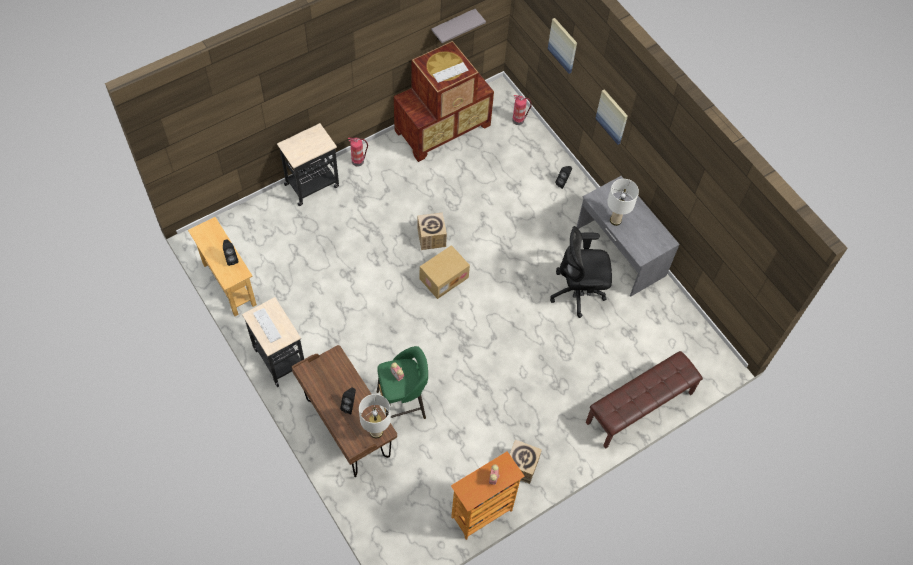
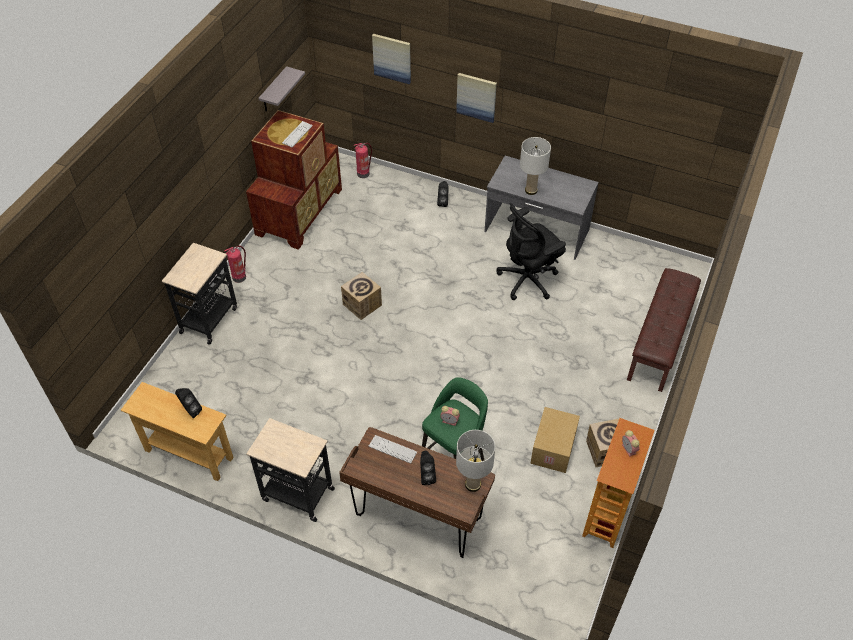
camera: 30 degrees left, 10 degrees down
keyboard [253,308,282,343] -> keyboard moved to [368,435,417,464]
cardboard box [420,245,470,299] -> cardboard box moved to [531,407,580,473]

